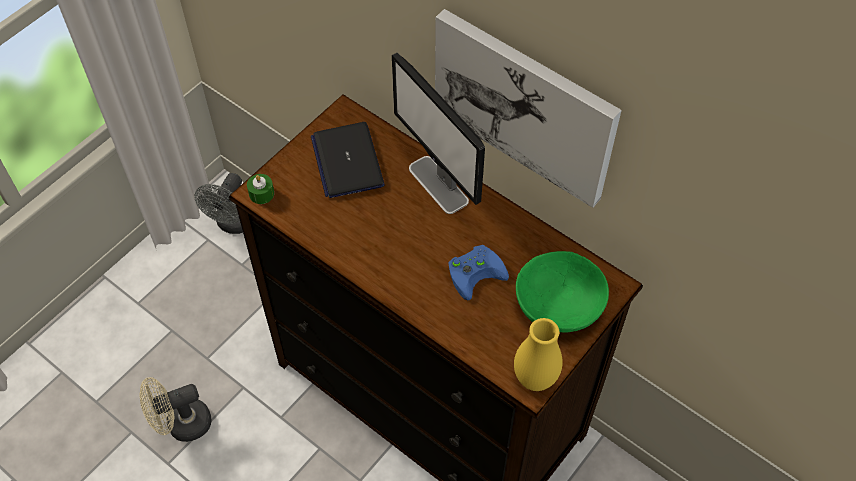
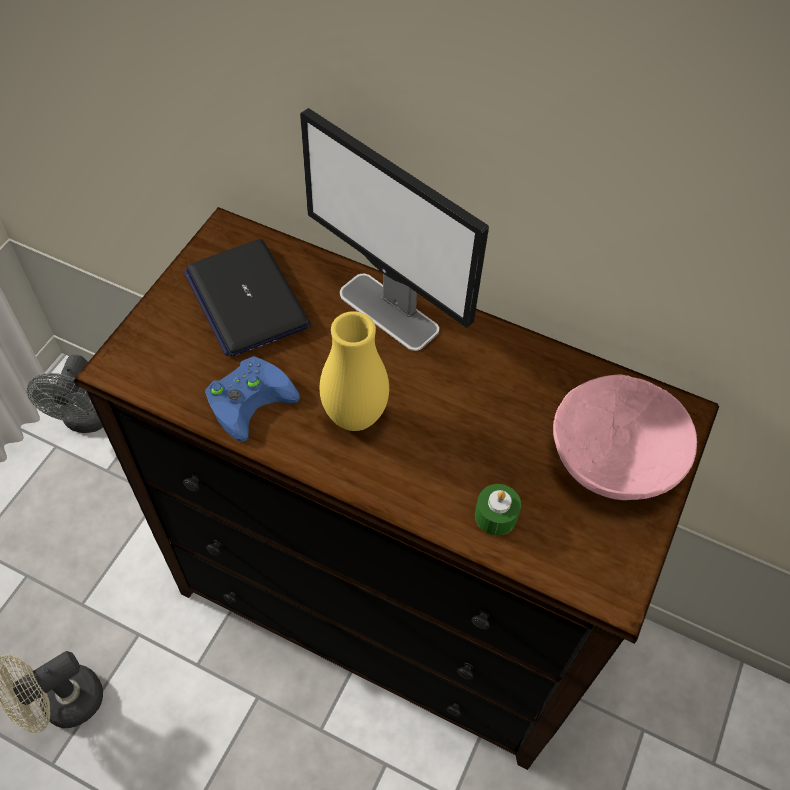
camera: 15 degrees left, 0 degrees up
green candle [247,174,274,204] -> green candle moved to [475,484,521,536]
picture [435,9,622,208] -> none
blue game controller [448,245,509,300] -> blue game controller moved to [205,356,300,442]
yellow vase [514,318,563,391] -> yellow vase moved to [320,311,389,431]
green bowl [516,251,609,333] -> pink bowl [553,374,697,500]

